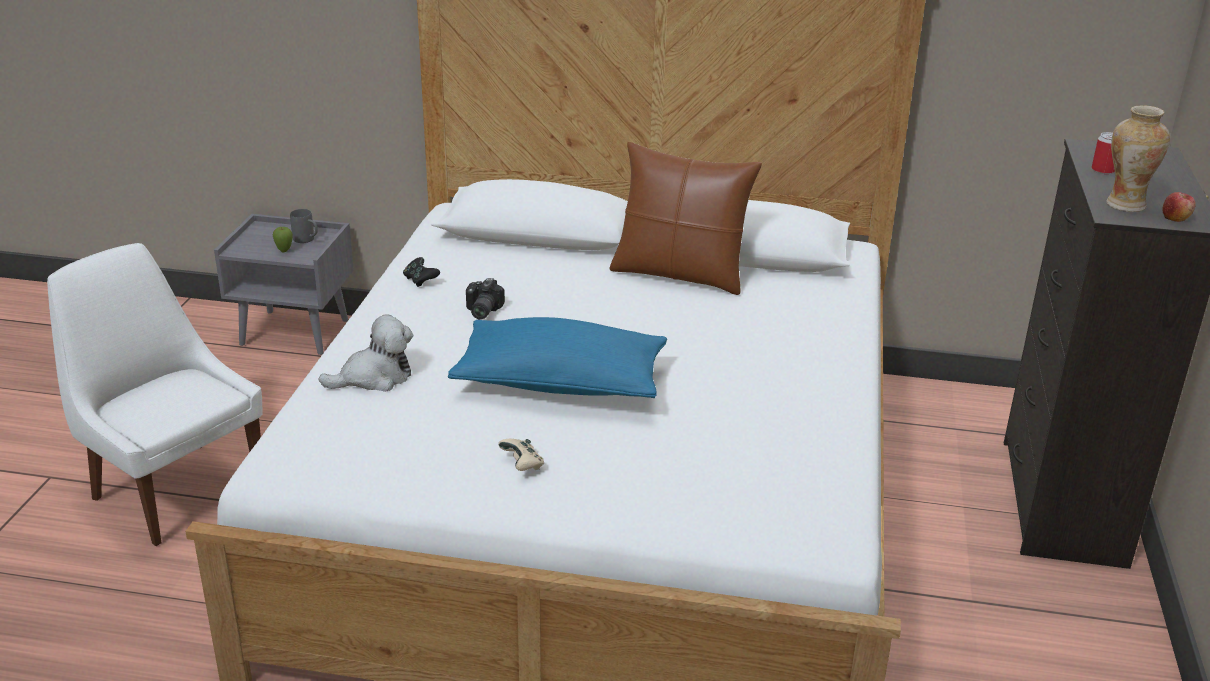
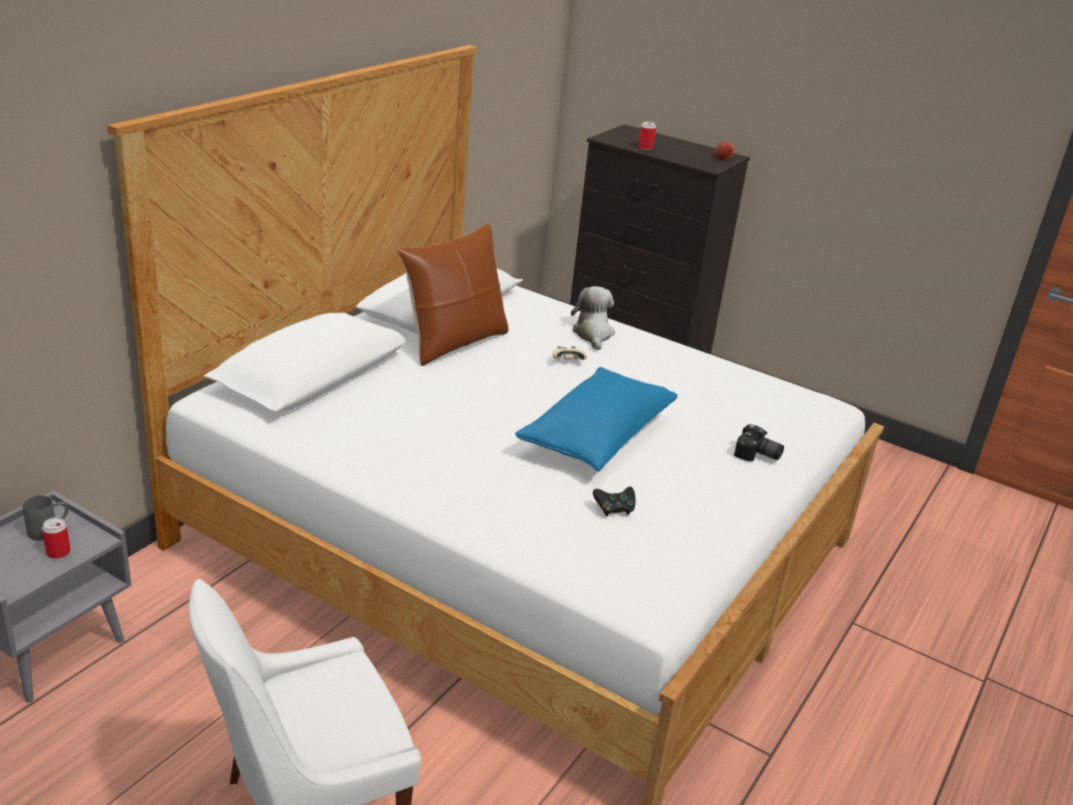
camera: 70 degrees left, 0 degrees up
apple [273,227,293,252] -> can [42,517,71,559]
plush toy [318,314,413,392] -> plush toy moved to [571,286,615,350]
black game controller [403,257,440,287] -> black game controller moved to [593,487,636,516]
camera [466,278,505,320] -> camera moved to [734,424,784,461]
beige game controller [498,439,544,471] -> beige game controller moved to [553,346,587,360]
vase [1106,105,1170,212] -> none

